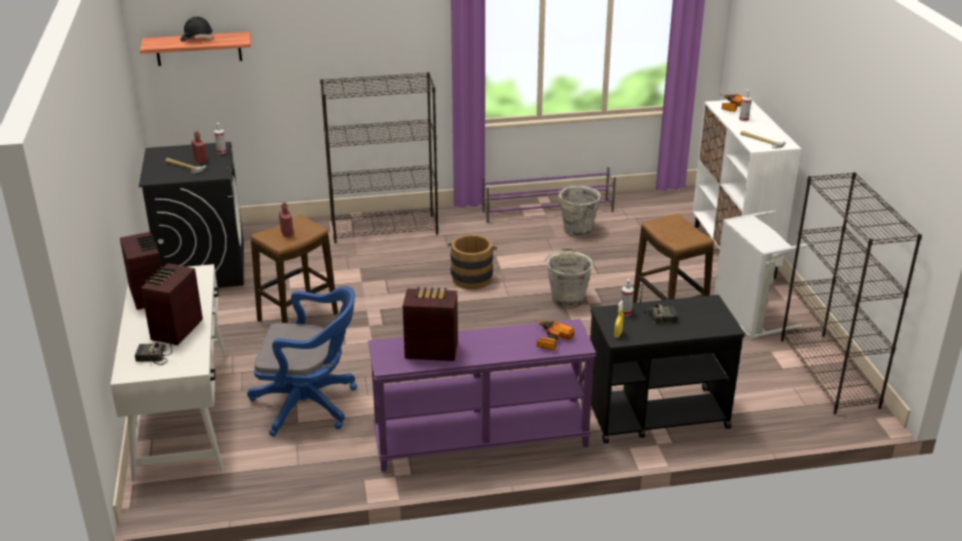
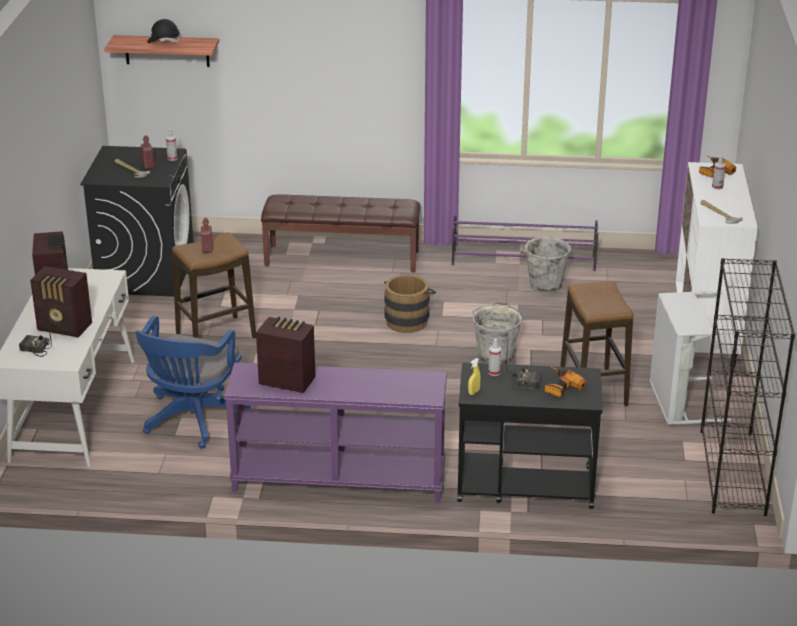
camera: 15 degrees right, 0 degrees up
radio [141,263,203,345] -> radio turned 105 degrees counterclockwise [30,266,92,338]
blue office chair [247,286,357,437] -> blue office chair turned 90 degrees clockwise [135,316,251,449]
black bookcase [320,72,438,244] -> brown bench [261,194,420,272]
power drill [533,320,574,350] -> power drill moved to [545,366,586,398]

